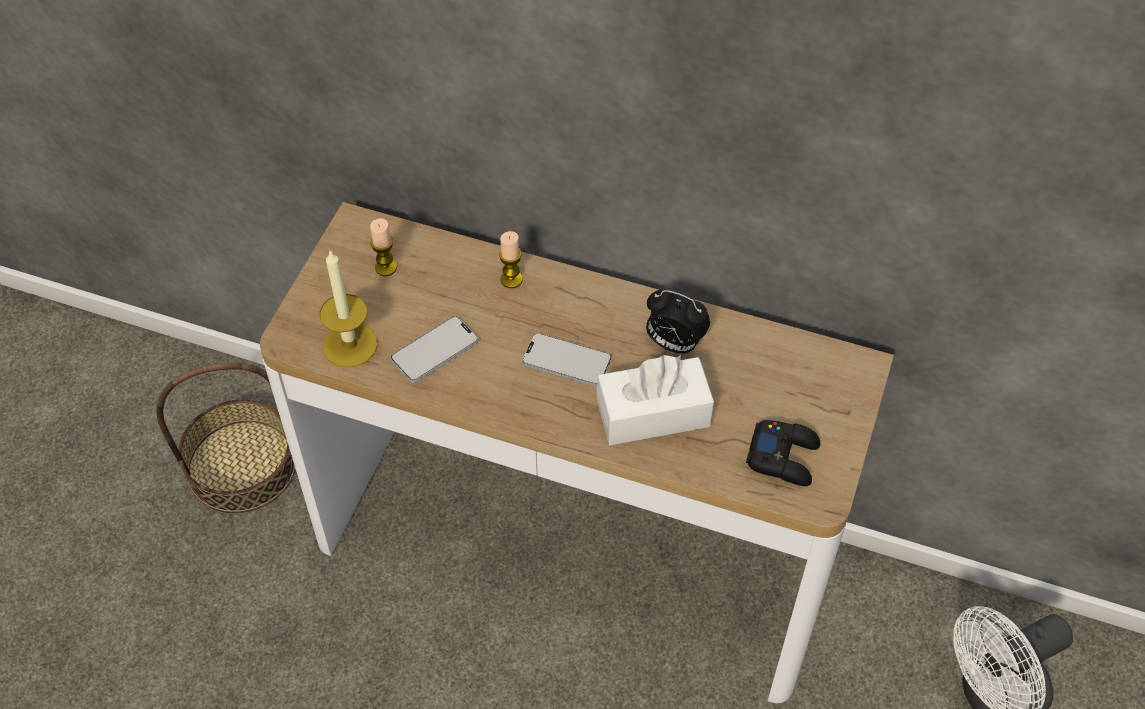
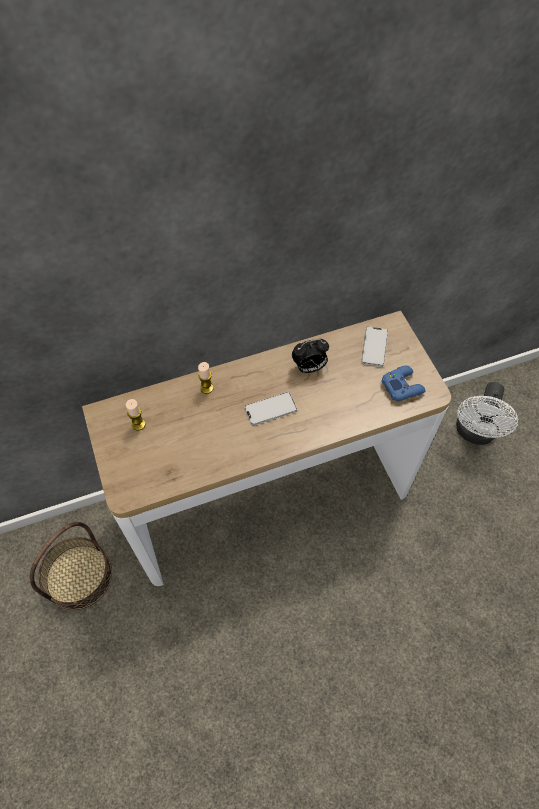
camera: 40 degrees left, 5 degrees up
candle [319,251,378,368] -> none
phone [391,316,478,383] -> phone moved to [361,326,388,367]
white tissue box [597,355,714,445] -> none
black game controller [746,420,821,486] -> blue game controller [381,366,426,401]

